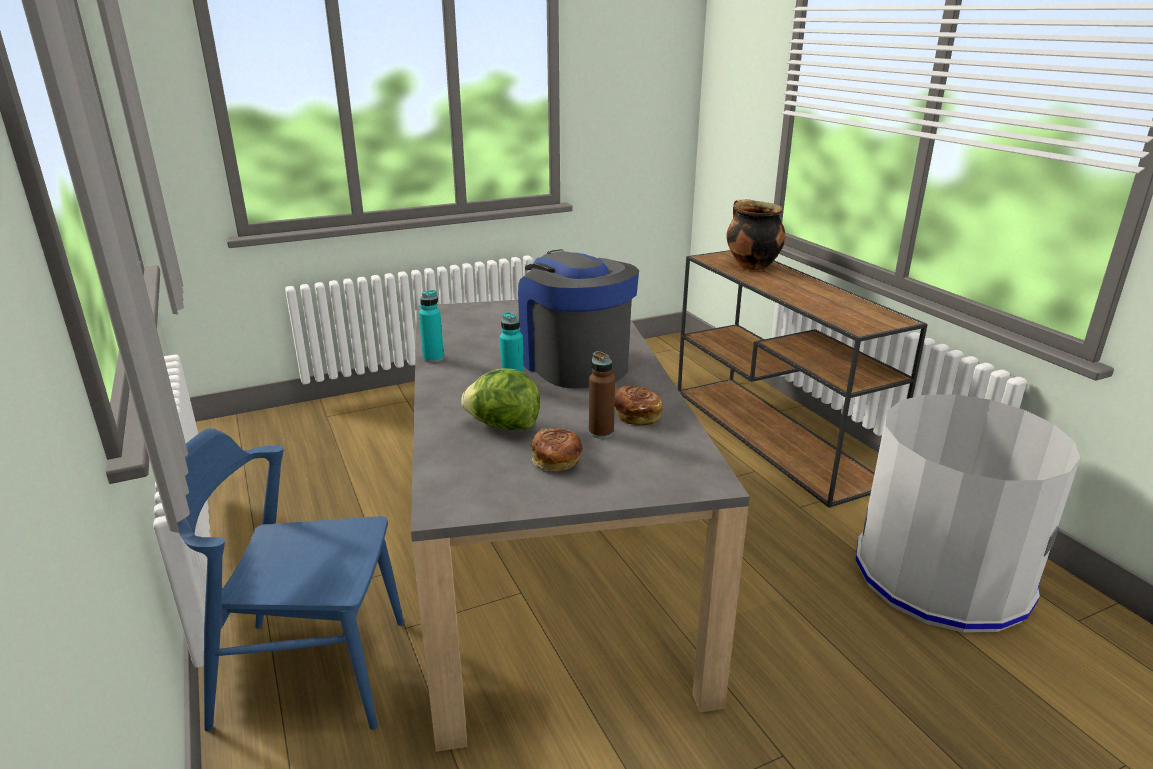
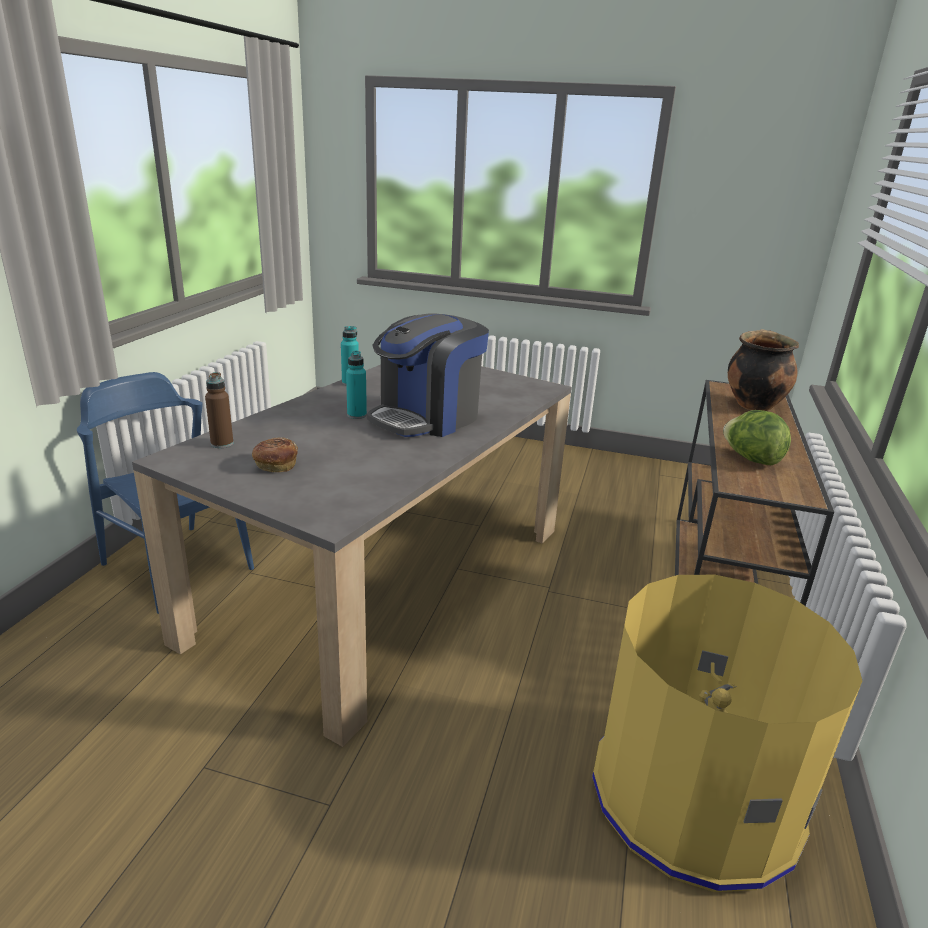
camera: 40 degrees right, 0 degrees up
lettuce [461,368,540,430] -> lettuce moved to [723,410,791,465]
coffee machine [518,249,639,388] -> coffee machine turned 150 degrees counterclockwise [367,313,489,437]
brown bottle [589,351,615,439] -> brown bottle moved to [205,372,233,448]
bread [615,386,663,426] -> none
grey trash can [855,394,1080,633] -> yellow trash can [592,575,862,892]

